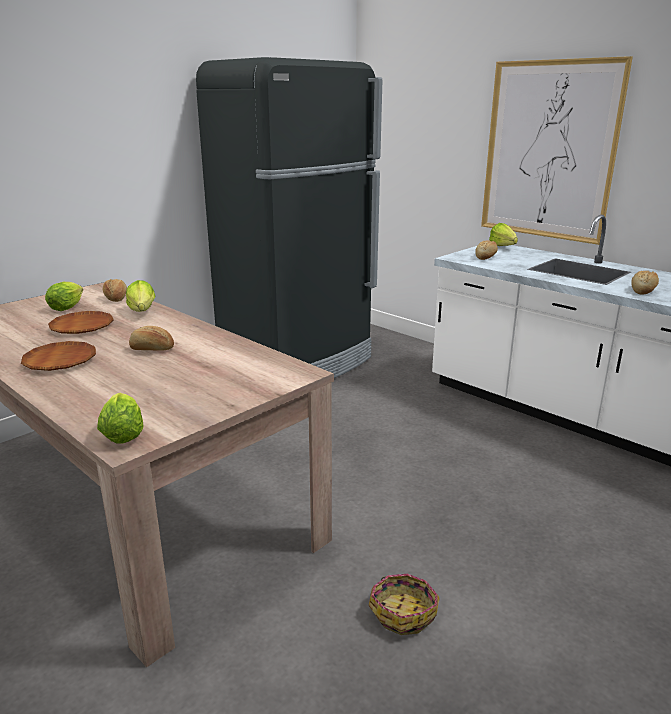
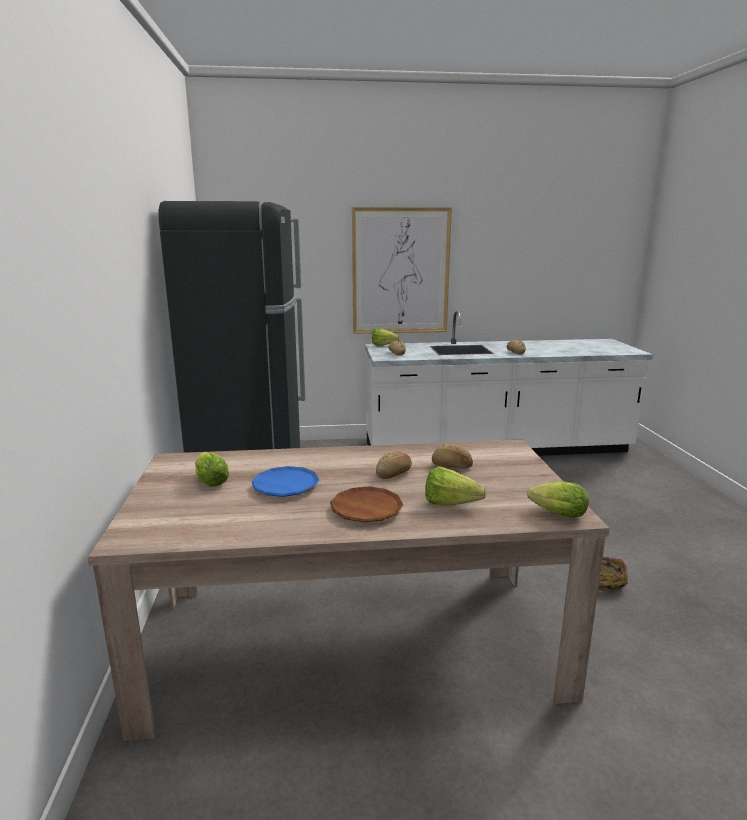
camera: 50 degrees left, 5 degrees down
brown plate [48,311,114,334] -> blue plate [252,466,319,497]
bread [103,279,127,302] -> bread moved to [432,444,473,468]
lettuce [126,280,155,312] -> lettuce moved to [425,467,486,505]

